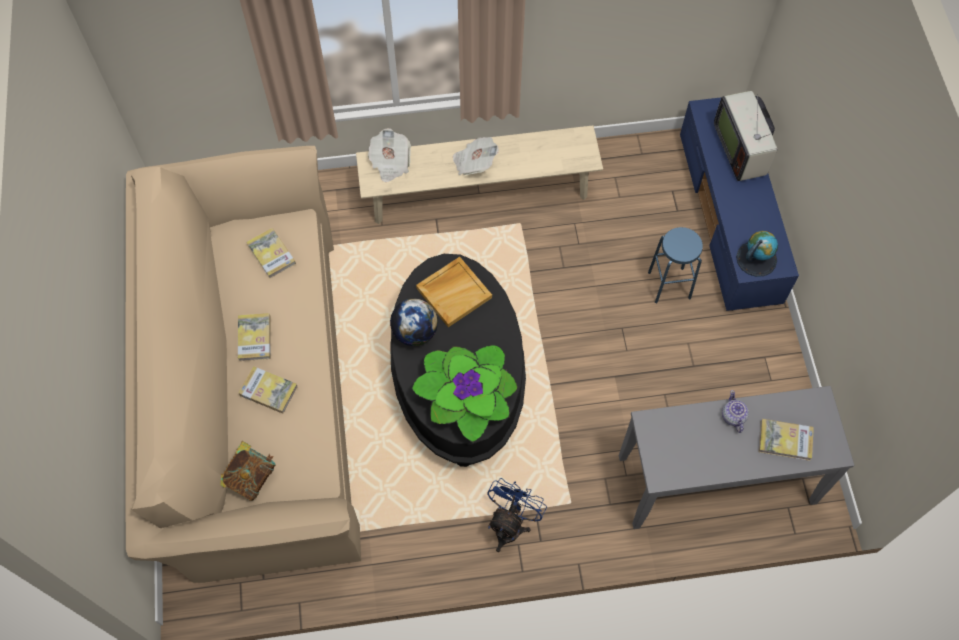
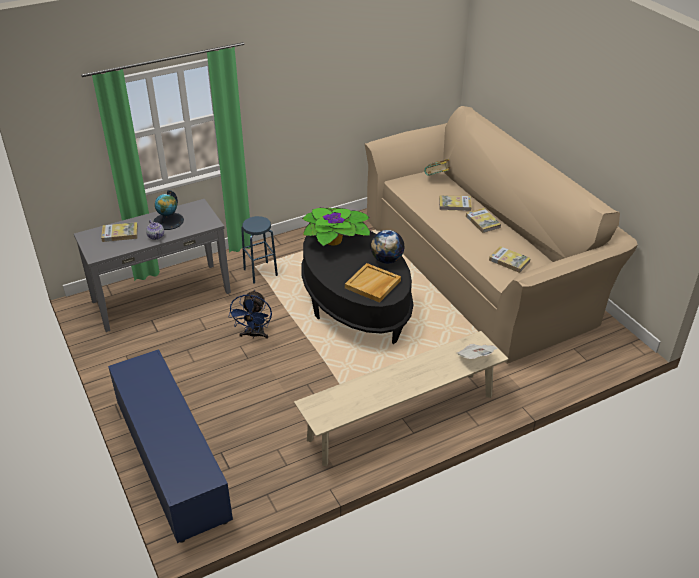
camera: 160 degrees right, 25 degrees down
newspaper [453,137,499,175] -> none
blue fan [487,478,547,552] -> blue fan moved to [228,290,272,339]
blue stool [648,227,703,304] -> blue stool moved to [241,216,278,284]
television [714,91,777,181] -> none
globe [736,231,778,277] -> globe moved to [154,190,184,230]

